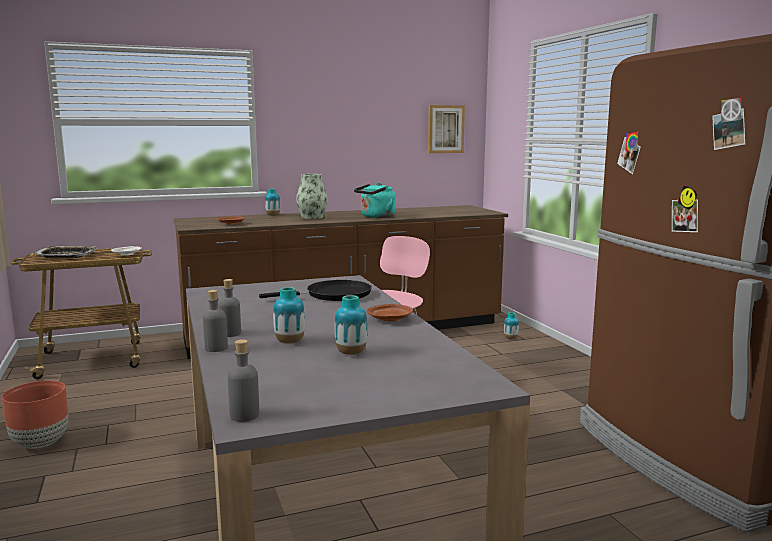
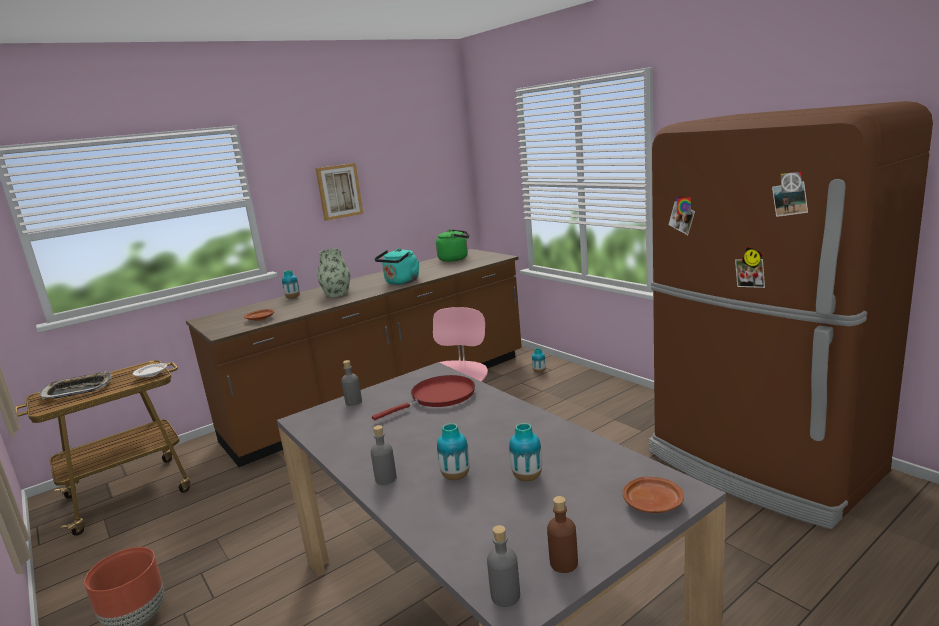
camera: 15 degrees left, 5 degrees up
grey bottle [203,290,228,352] -> grey bottle moved to [341,360,362,406]
black frying pan [259,280,372,301] -> red frying pan [372,375,475,420]
brown plate [367,304,413,322] -> brown plate moved to [623,477,684,513]
picture [428,105,465,153] -> picture moved to [315,163,363,221]
none -> green kettle [436,229,469,262]
none -> brown bottle [547,496,578,573]

